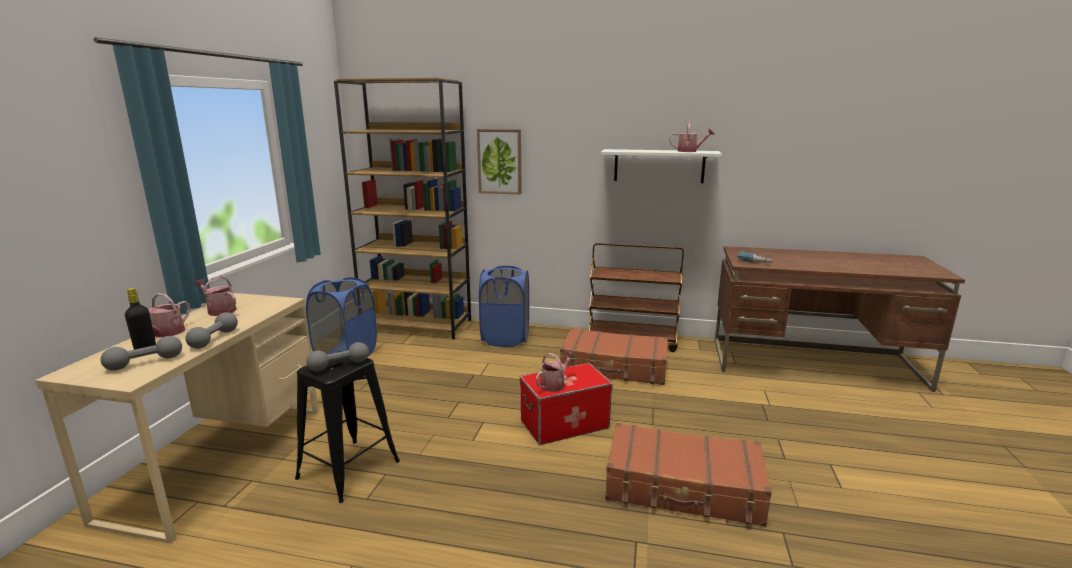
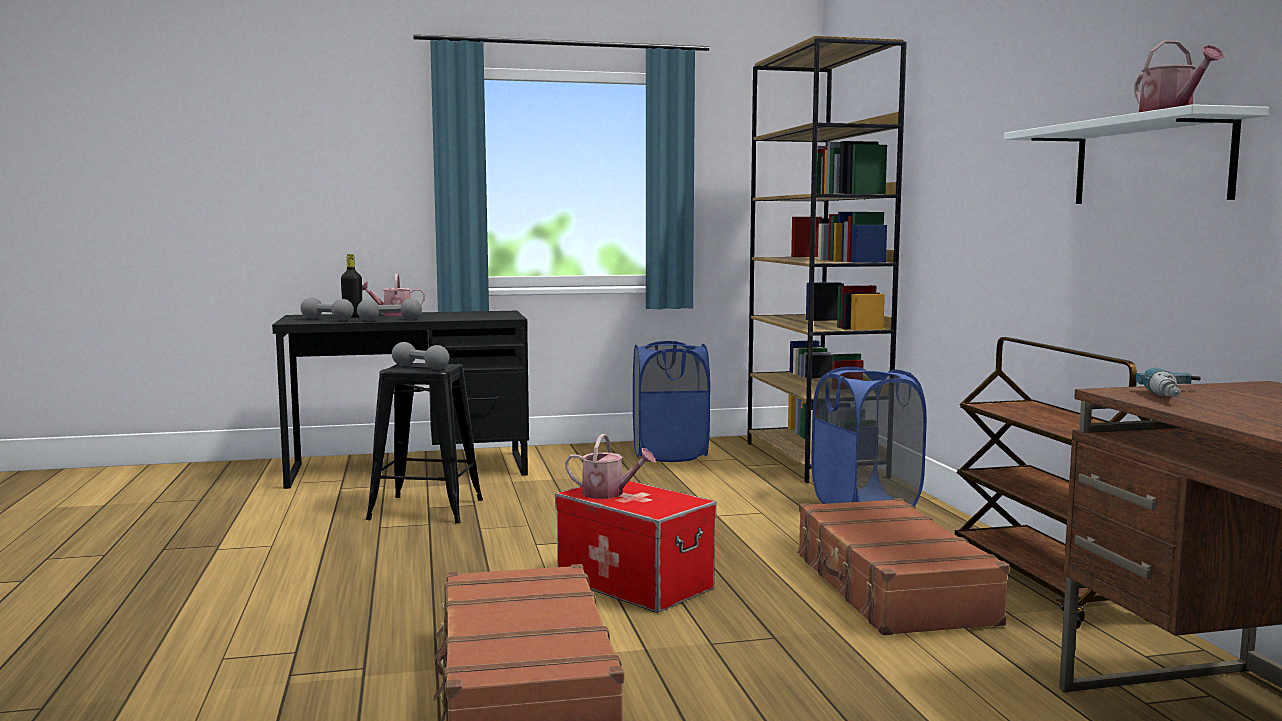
camera: 65 degrees right, 10 degrees down
beige desk [35,293,319,544] -> black desk [272,311,529,489]
watering can [194,275,237,316] -> none
picture [477,129,522,194] -> none

